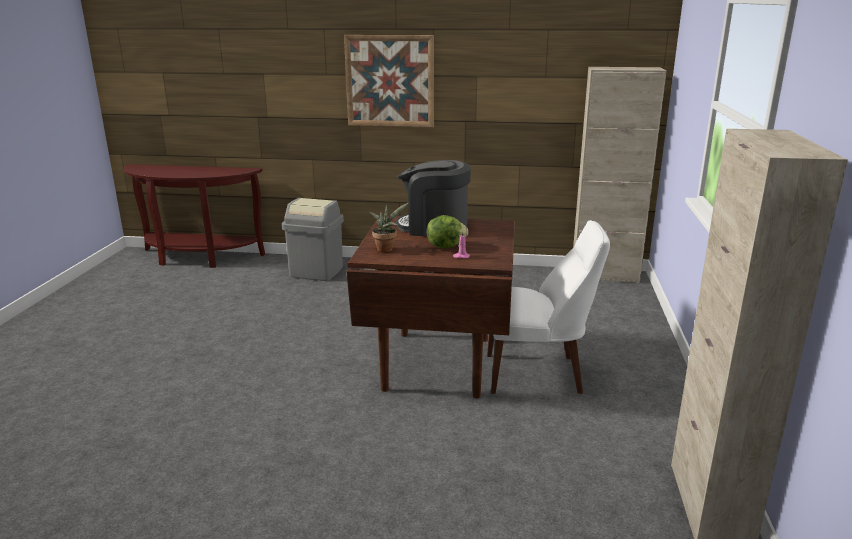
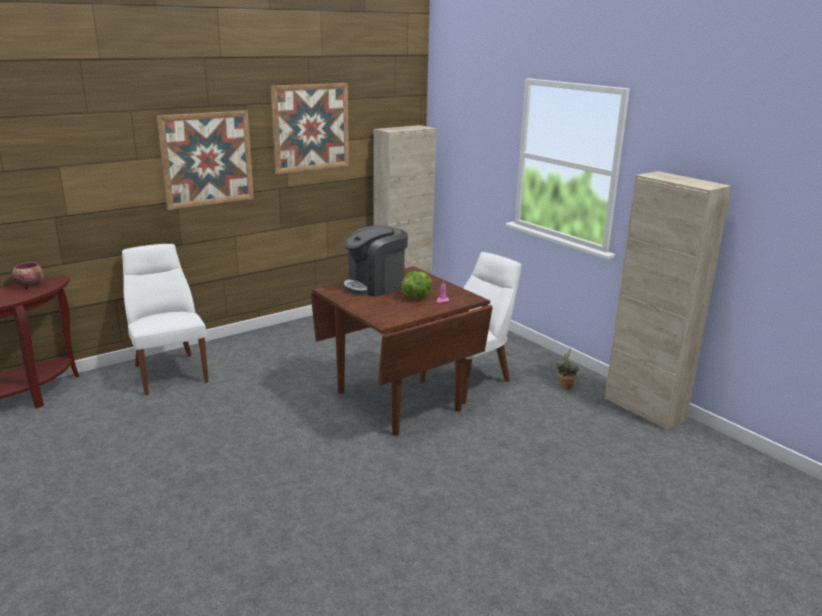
camera: 45 degrees left, 0 degrees up
grey trash can [282,198,344,281] -> white chair [122,244,209,395]
potted plant [369,202,409,252] -> potted plant moved to [555,348,579,389]
none -> bowl [12,262,44,289]
none -> picture [270,83,349,174]

